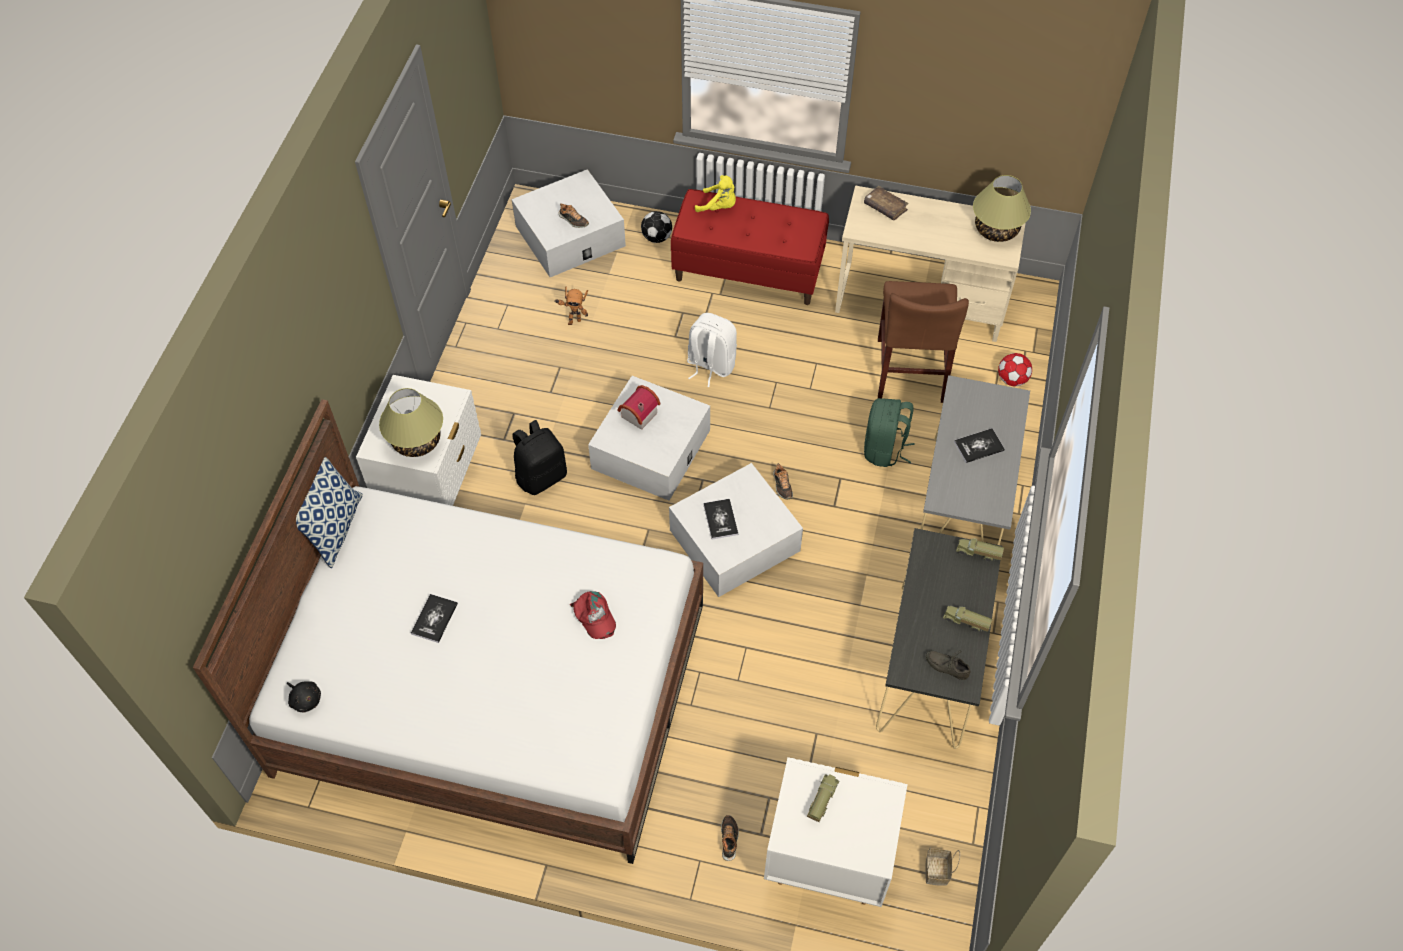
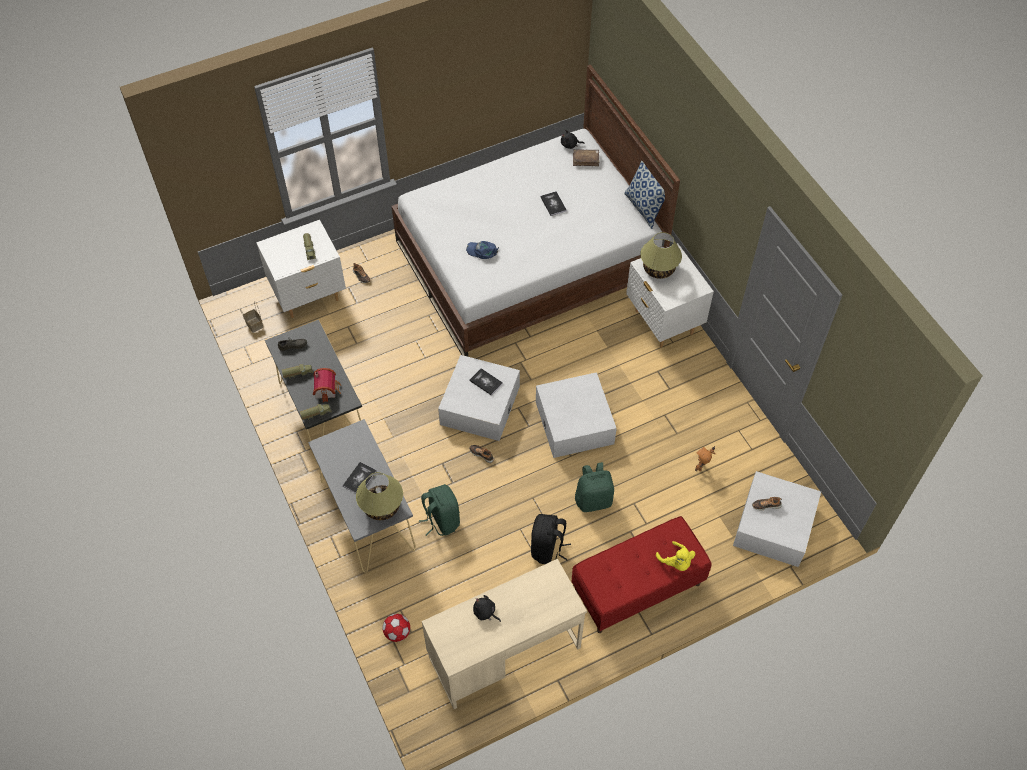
camera: 140 degrees right, 0 degrees up
black backpack [512,420,567,495] -> black backpack moved to [531,514,571,564]
red cap [570,591,616,639] -> blue cap [466,241,499,259]
toy house [617,385,661,430] -> toy house moved to [313,368,341,402]
football [641,211,672,243] -> none
white backpack [687,313,737,387] -> green backpack [575,462,614,512]
yellow plush toy [695,175,736,212] -> yellow plush toy turned 105 degrees counterclockwise [656,541,695,571]
brown book [864,186,909,220] -> brown book moved to [573,149,599,166]
brown chair [878,281,969,403] -> none
table lamp [973,175,1031,242] -> table lamp moved to [356,472,403,520]
none -> black plush toy [473,595,501,622]

